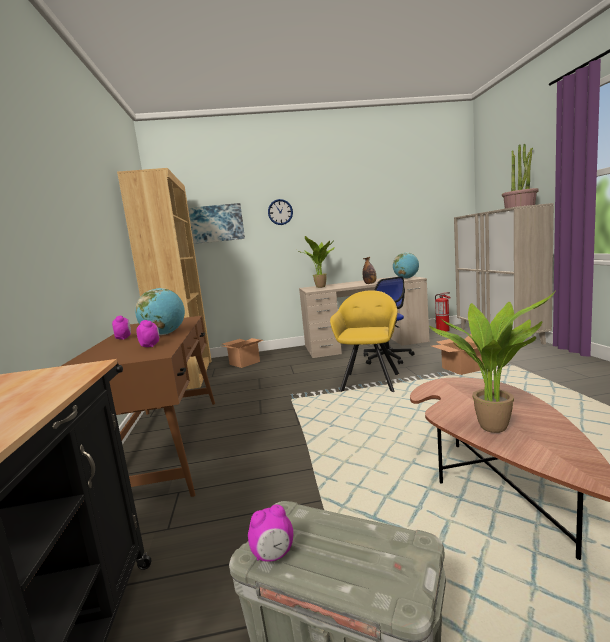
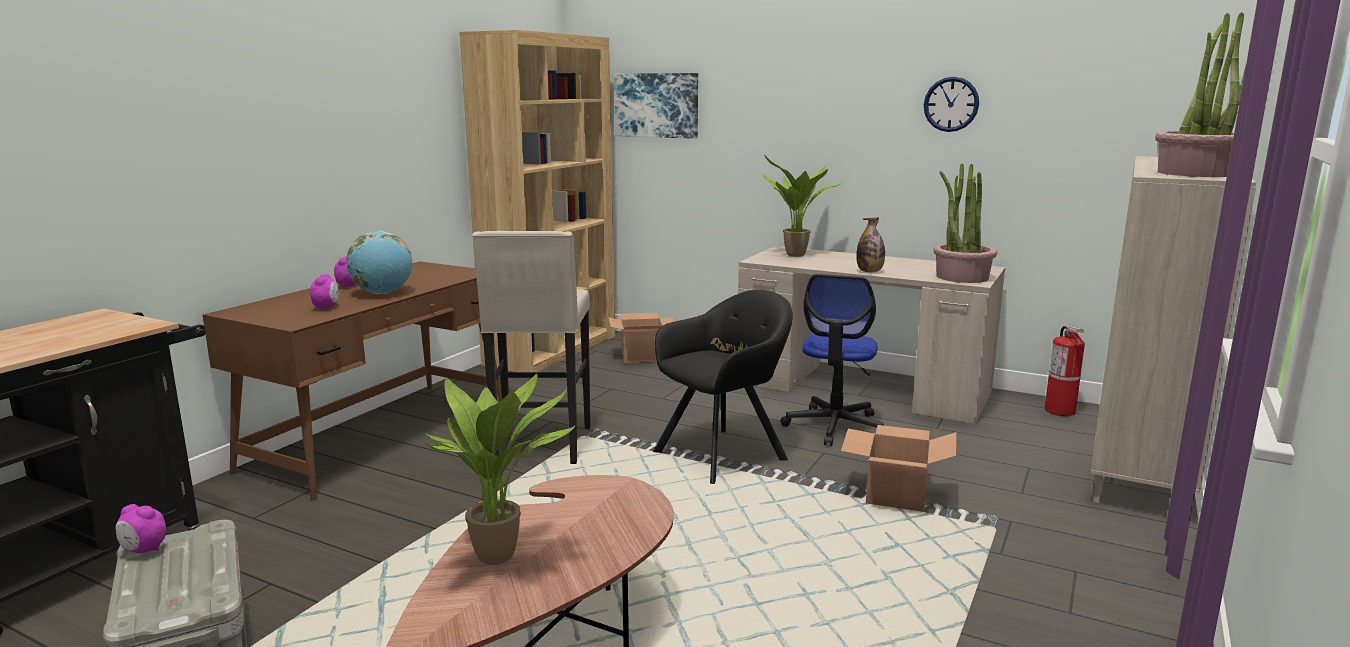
camera: 35 degrees right, 5 degrees up
wall clock [268,199,293,225] -> wall clock moved to [924,77,979,132]
yellow armchair [330,290,399,392] -> black armchair [653,290,793,484]
globe [393,252,419,279] -> potted plant [933,163,997,283]
none -> beige stool [472,231,591,464]

